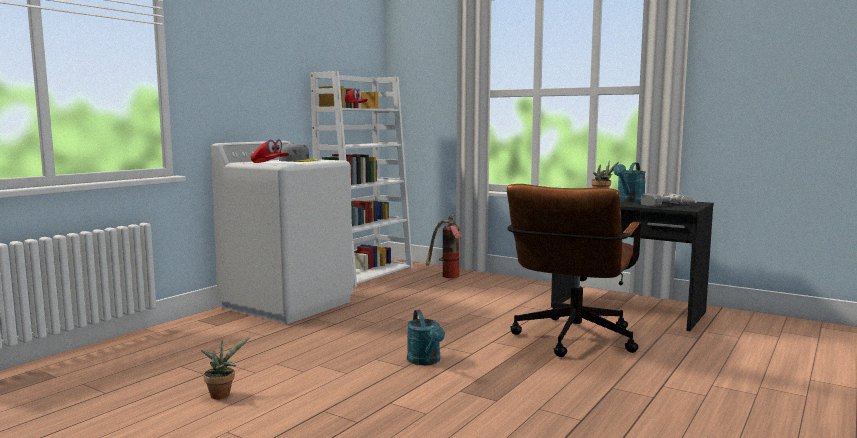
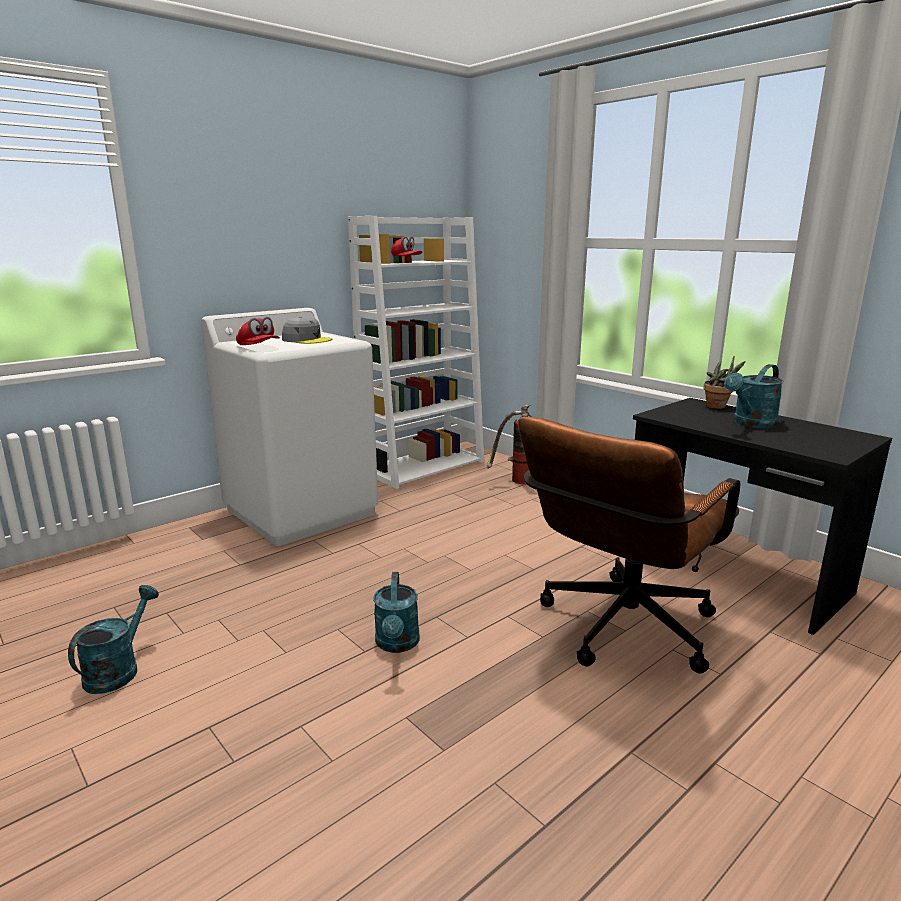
camera: 15 degrees right, 10 degrees up
potted plant [201,337,250,400] -> turquoise watering can [68,585,159,694]
power drill [641,193,697,207] -> none

